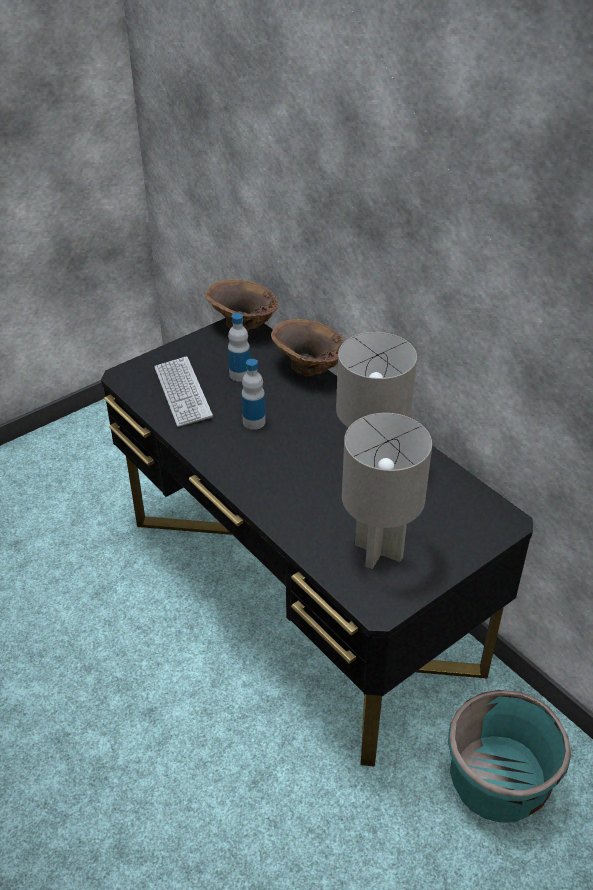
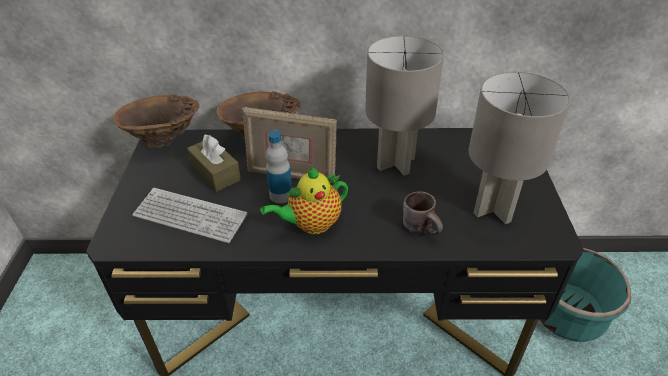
camera: 50 degrees left, 0 degrees up
bottle [228,313,250,382] -> brown tissue box [187,135,241,192]
none -> picture frame [242,107,337,179]
none -> teapot [261,167,348,234]
none -> brown mug [403,191,443,235]

